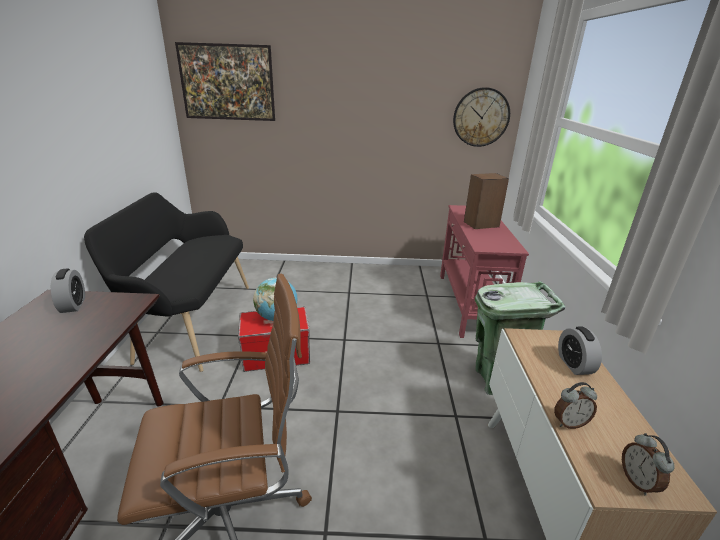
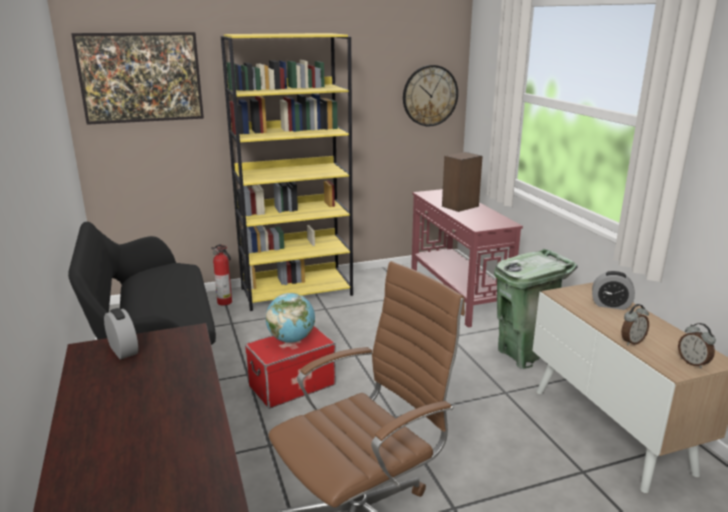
camera: 20 degrees left, 5 degrees down
alarm clock [558,326,602,375] -> alarm clock turned 45 degrees counterclockwise [592,271,635,310]
none -> fire extinguisher [212,244,232,306]
none -> yellow bookcase [221,33,353,311]

